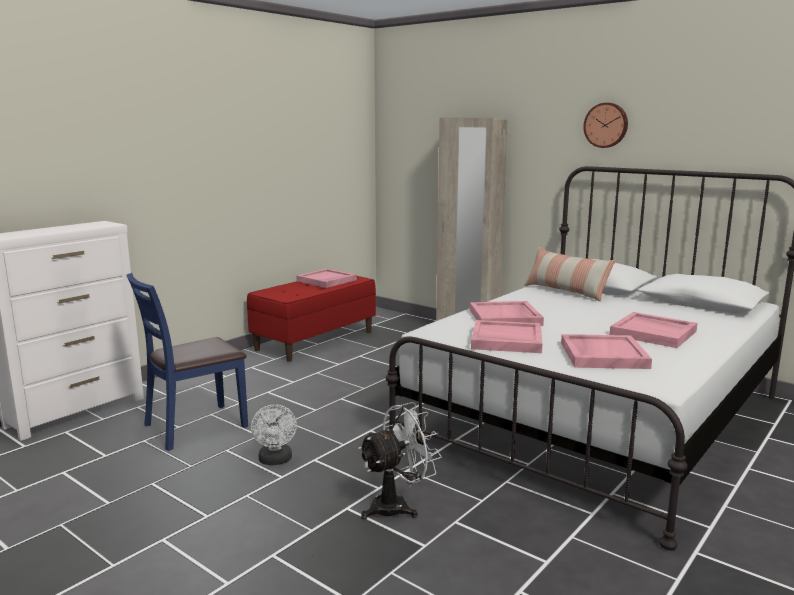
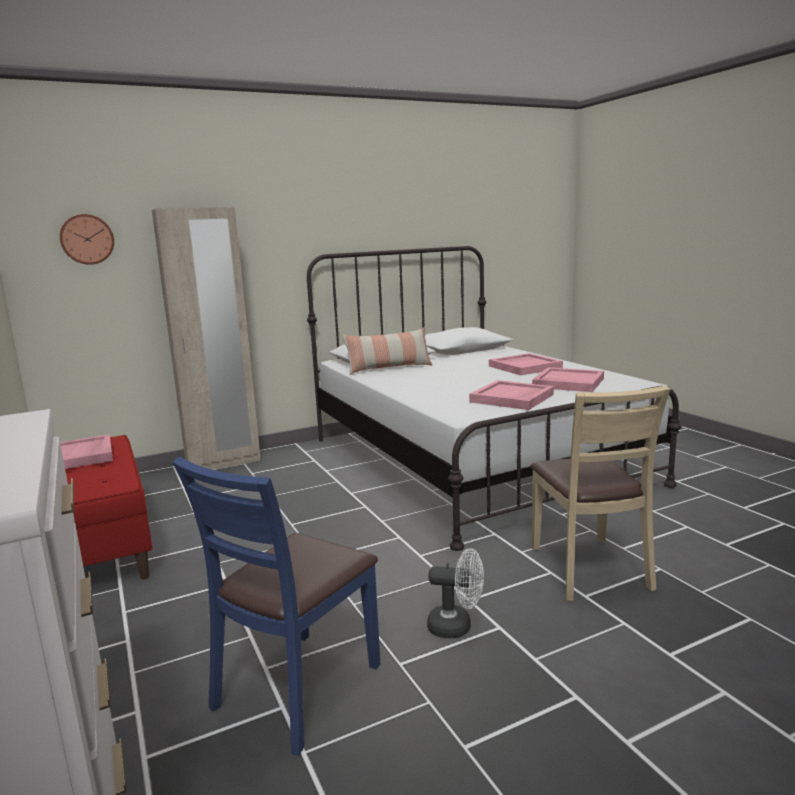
camera: 65 degrees left, 0 degrees up
blue chair [127,273,248,451] -> blue chair turned 45 degrees clockwise [172,457,380,756]
white fan [358,402,442,519] -> beige chair [531,385,671,601]
pink tray [470,301,544,326] -> none
wall clock [583,103,628,148] -> wall clock moved to [60,214,114,265]

